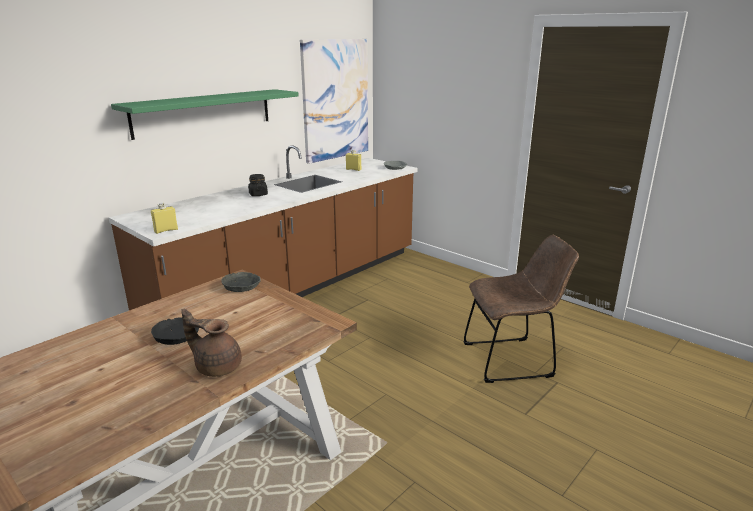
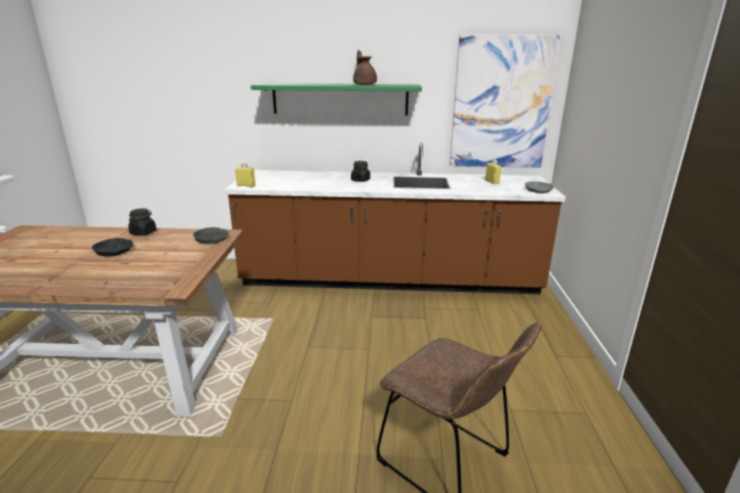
camera: 50 degrees right, 0 degrees up
brown teapot [181,309,242,377] -> brown teapot moved to [353,50,377,85]
none -> black jar [128,208,157,236]

